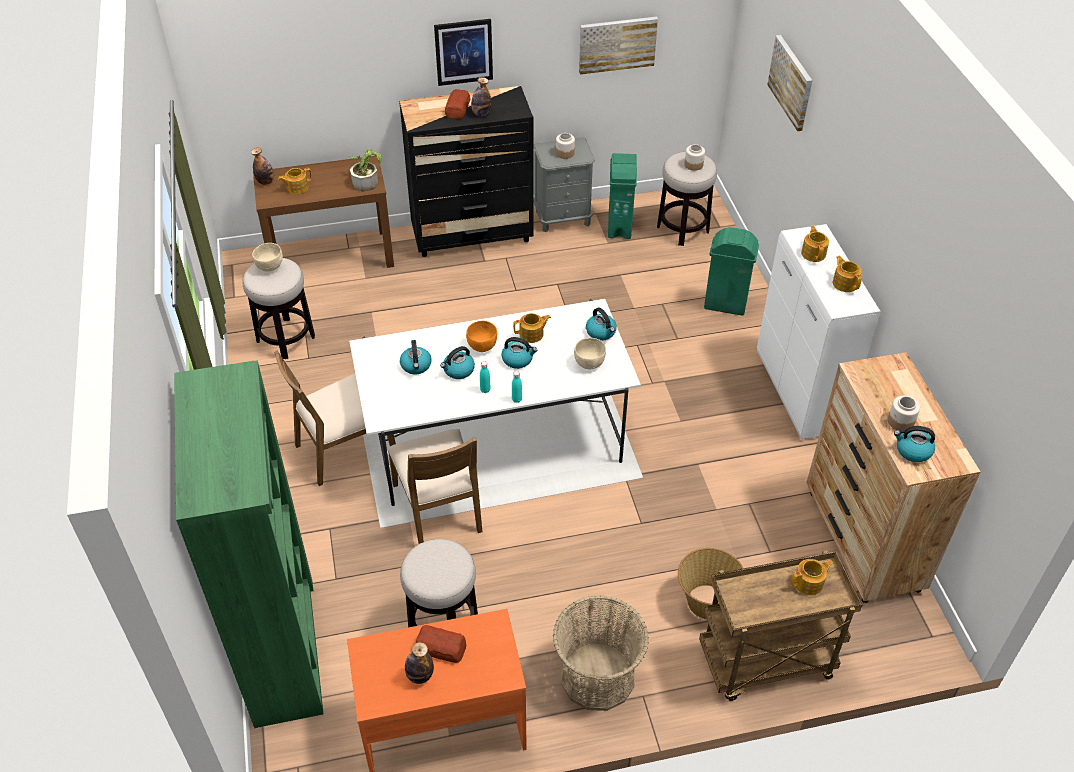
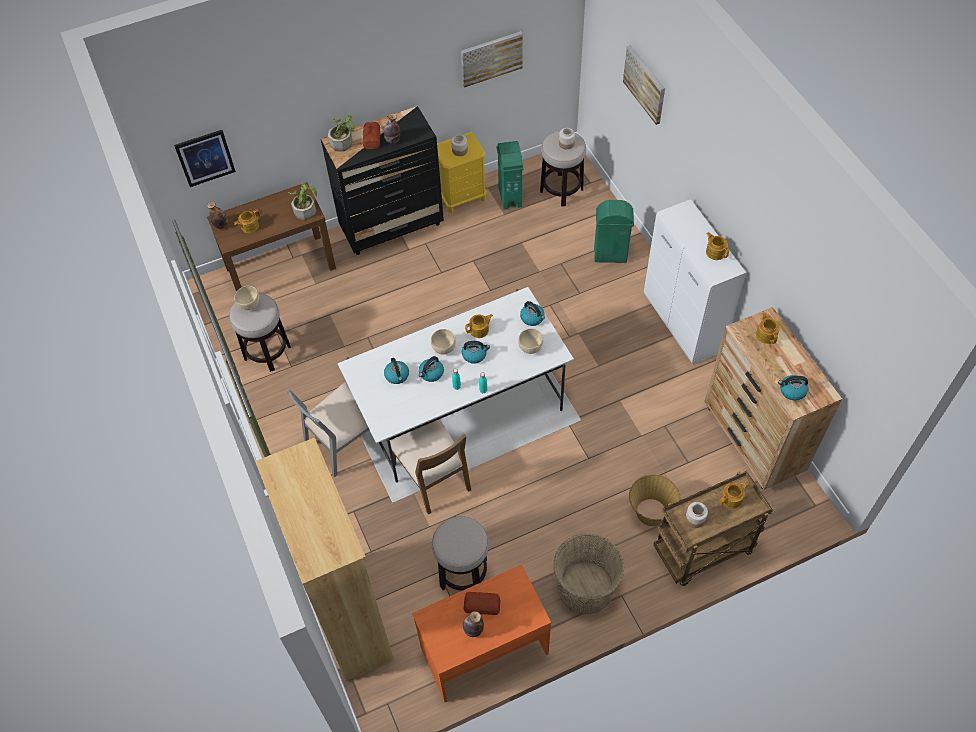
camera: 10 degrees left, 10 degrees up
green bookcase [174,360,323,728] -> brown bookcase [255,438,394,682]
brown chair [274,351,396,486] -> grey chair [286,382,387,477]
picture [434,19,493,86] -> picture moved to [174,130,236,187]
orange bowl [466,321,497,352] -> beige bowl [431,329,455,355]
grey nightstand [533,137,595,232] -> yellow nightstand [437,132,487,213]
teapot [801,225,829,262] -> teapot moved to [756,312,780,344]
jar [888,396,920,431] -> jar moved to [685,502,708,528]
none -> potted plant [328,115,355,152]

